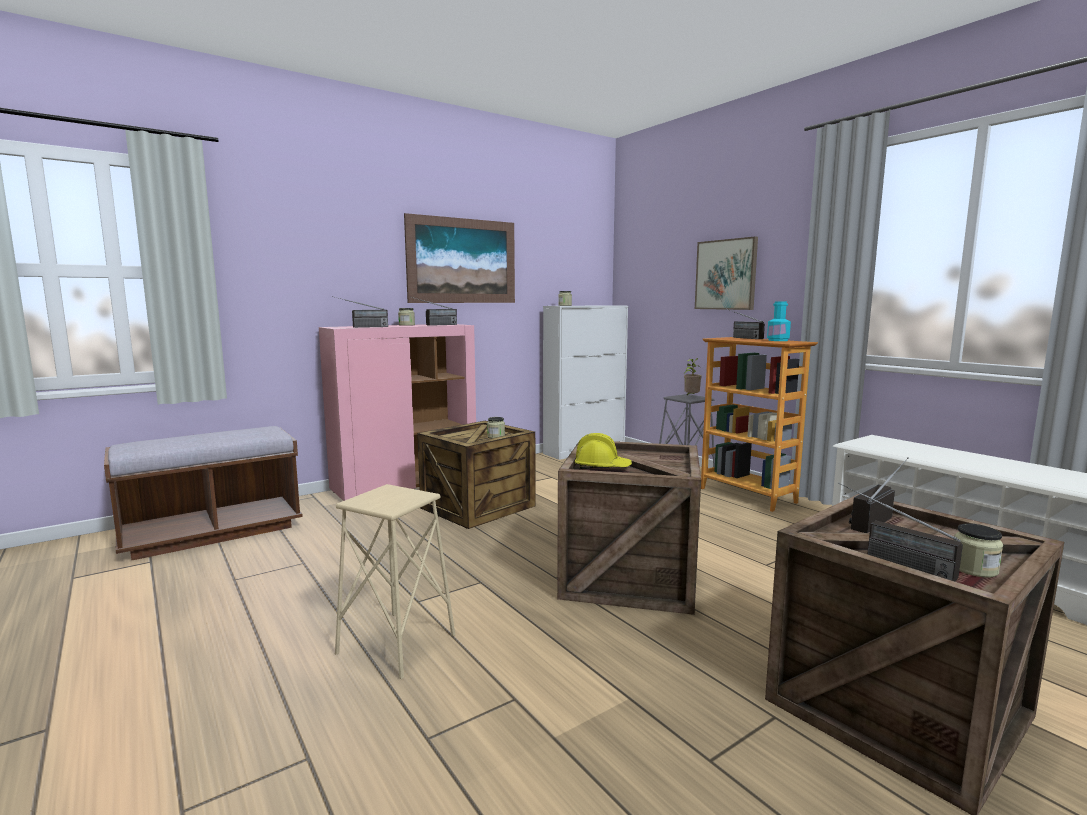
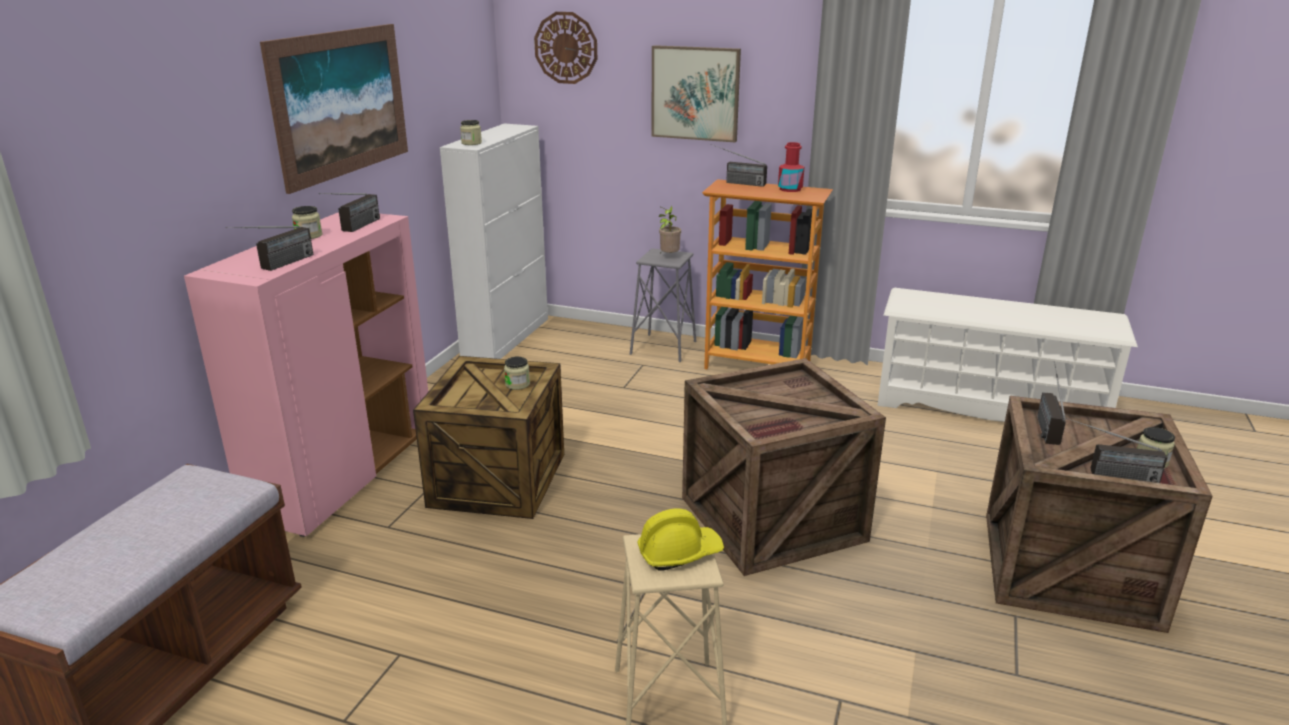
camera: 35 degrees left, 15 degrees up
yellow hard hat [575,433,632,469] -> yellow hard hat moved to [638,508,724,571]
turquoise bottle [767,302,791,341] -> red bottle [778,142,804,192]
none -> wall clock [534,12,597,84]

